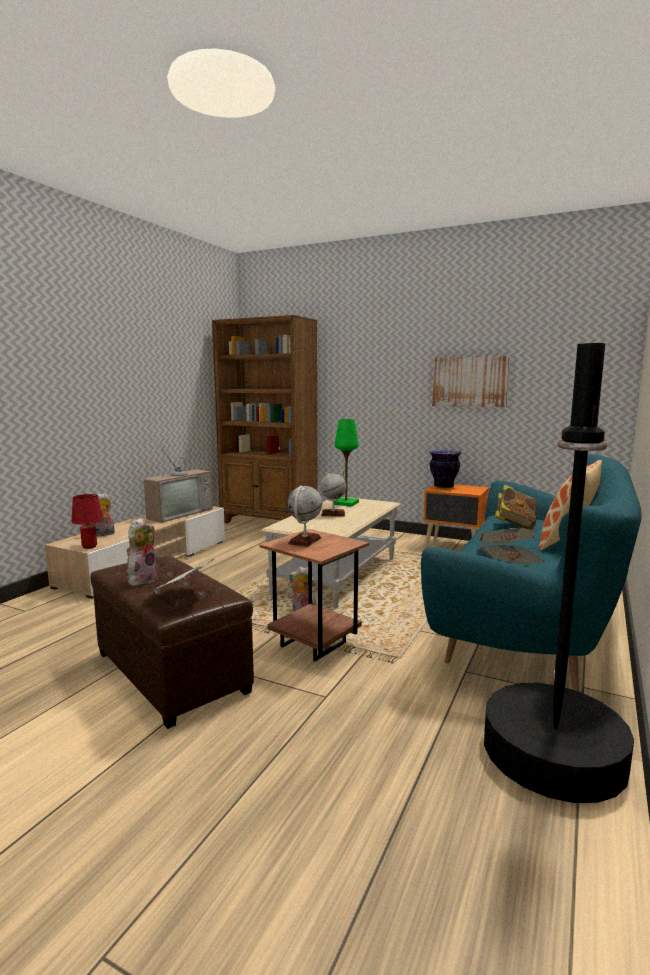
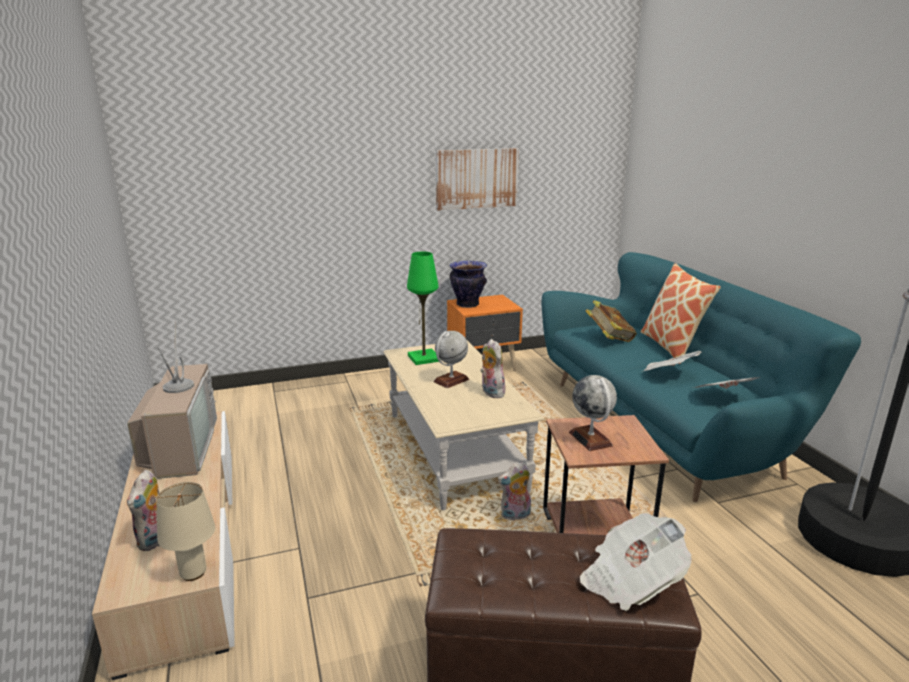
camera: 45 degrees left, 10 degrees up
red table lamp [72,494,103,549] -> beige table lamp [156,482,215,581]
plush toy [127,517,158,586] -> plush toy moved to [480,339,505,398]
brown bookcase [212,315,317,523] -> none

